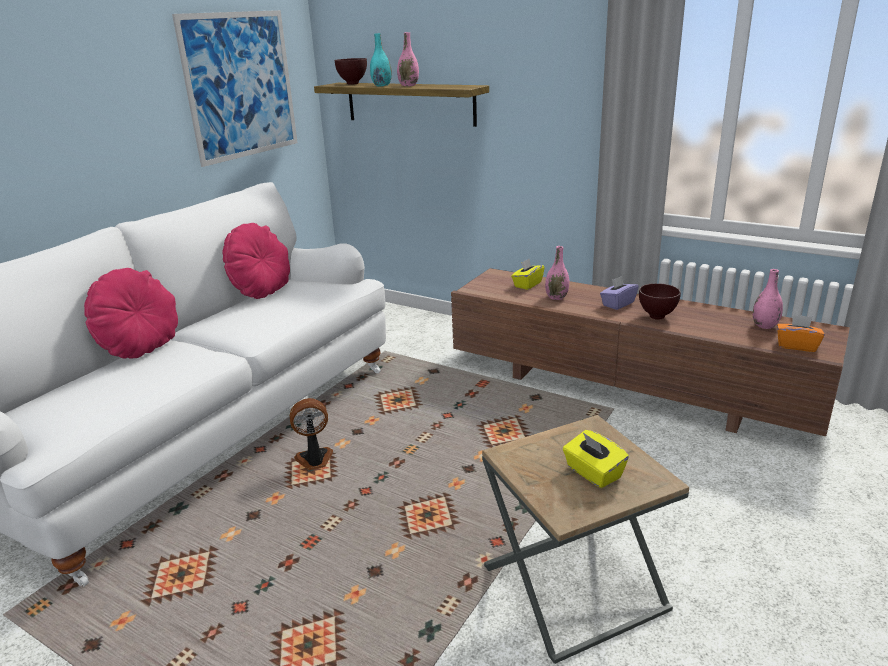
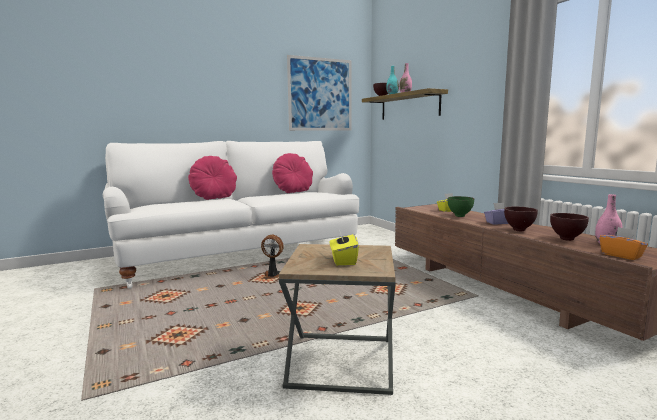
camera: 30 degrees right, 15 degrees down
pink vase [545,246,569,300] -> green bowl [448,196,474,217]
none -> brown bowl [550,213,589,241]

